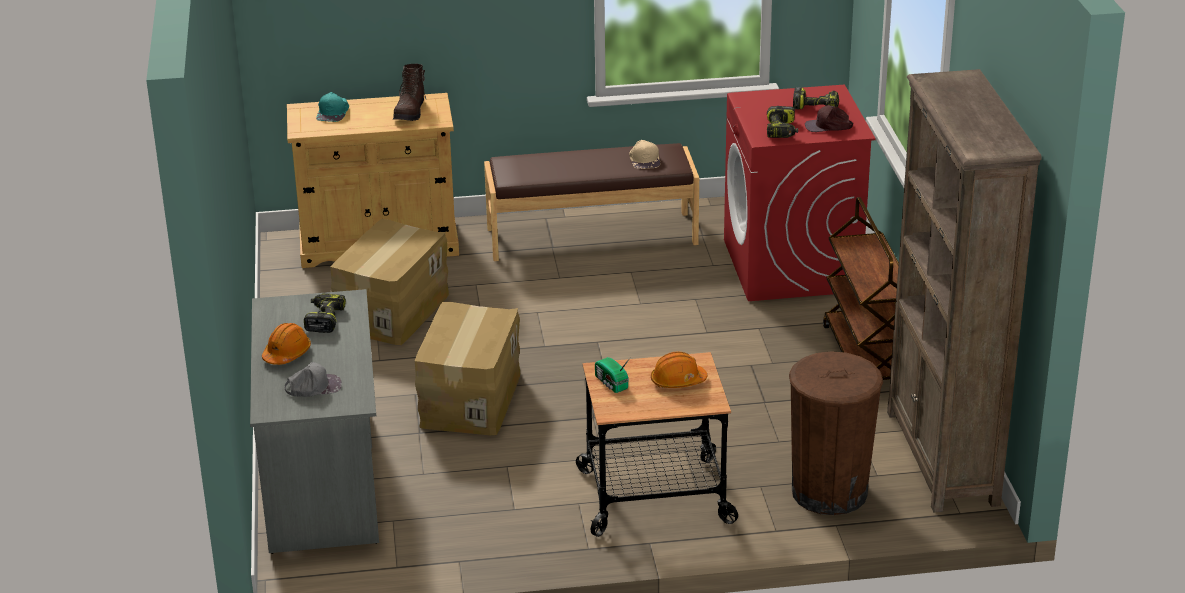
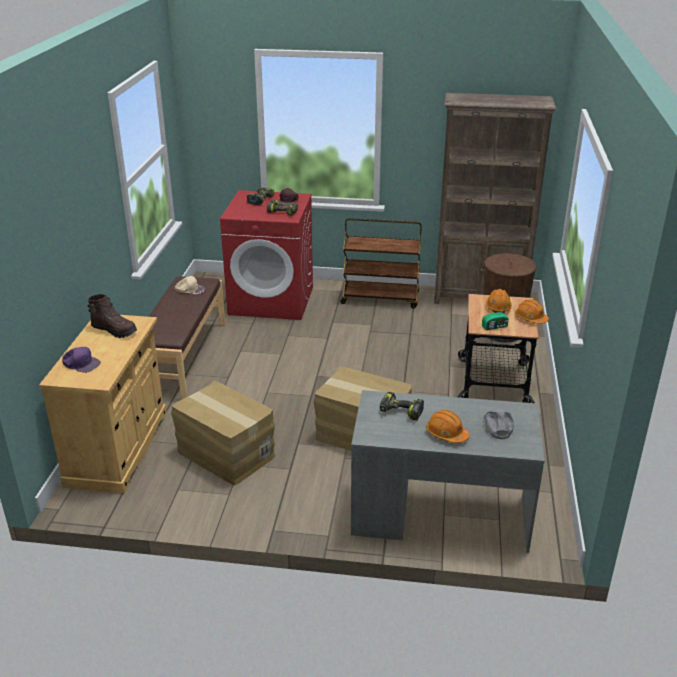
camera: 75 degrees left, 0 degrees up
turquoise cap [316,92,349,122] -> purple cap [62,347,101,373]
none -> orange hard hat [515,299,549,324]

